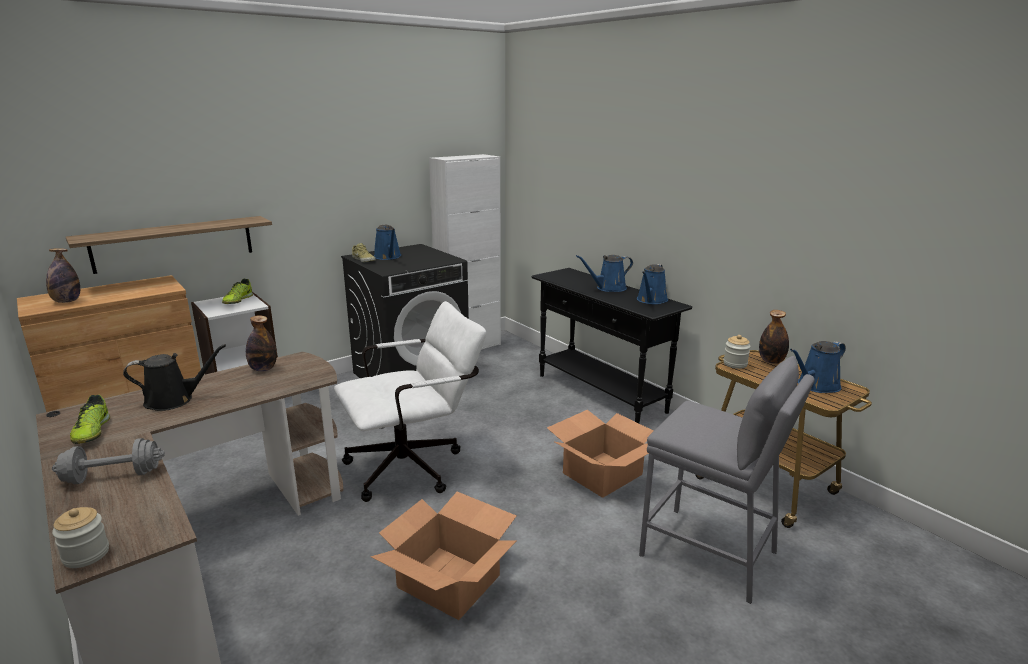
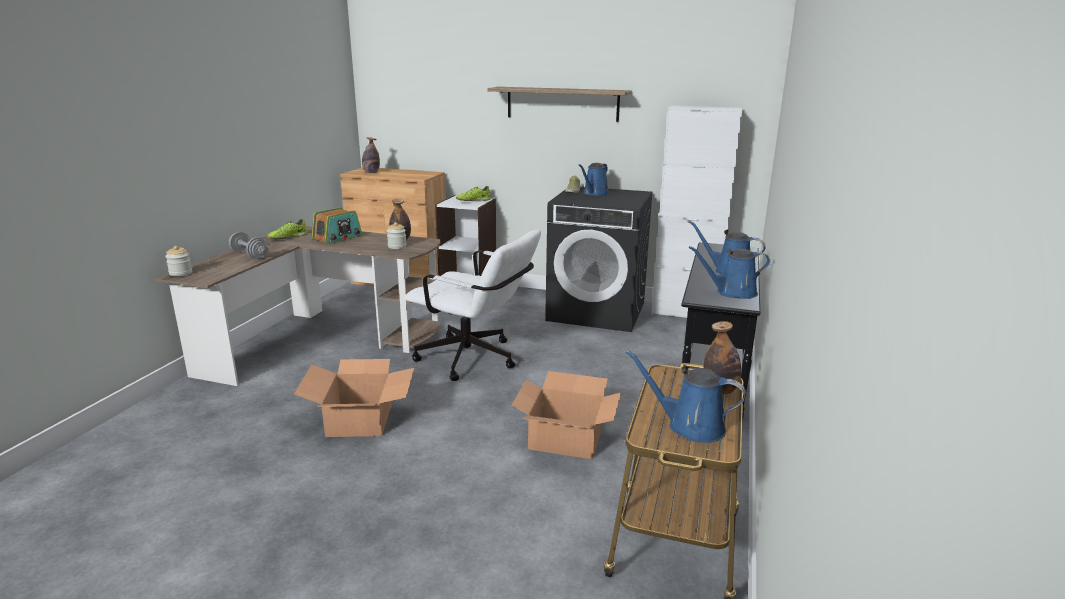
camera: 55 degrees right, 0 degrees up
shelf [66,216,272,274] -> shelf moved to [487,87,632,122]
black watering can [123,344,226,411] -> radio [312,207,363,244]
grey stool [639,356,815,604] -> none
jar [723,335,751,369] -> jar moved to [387,222,407,249]

